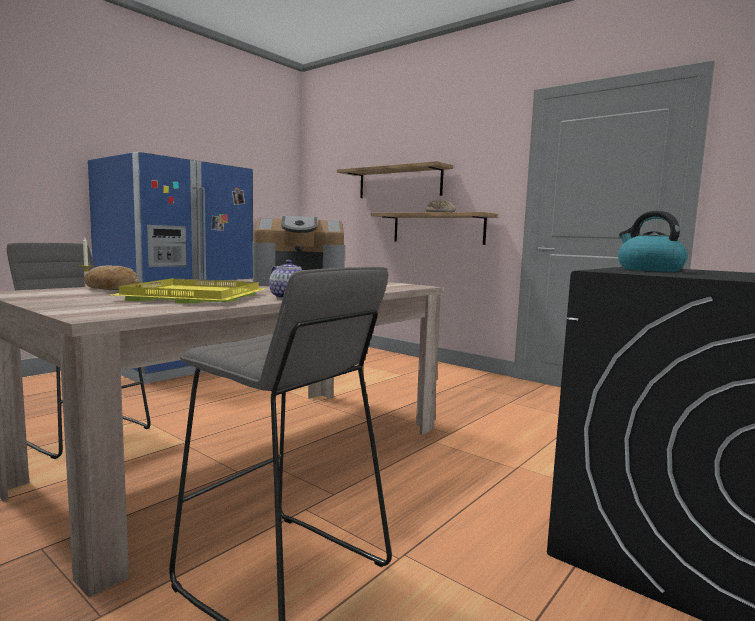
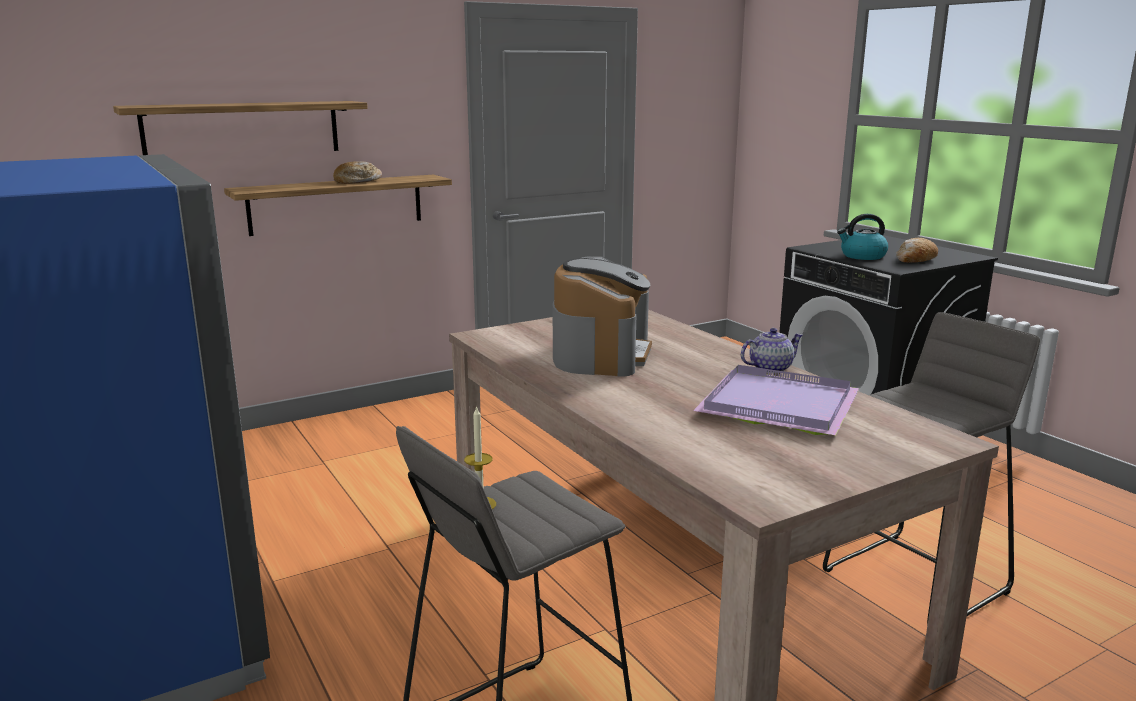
camera: 70 degrees left, 10 degrees up
bread [84,265,141,290] -> bread moved to [896,238,938,263]
yellow tray [110,278,264,304] -> purple tray [693,365,859,436]

